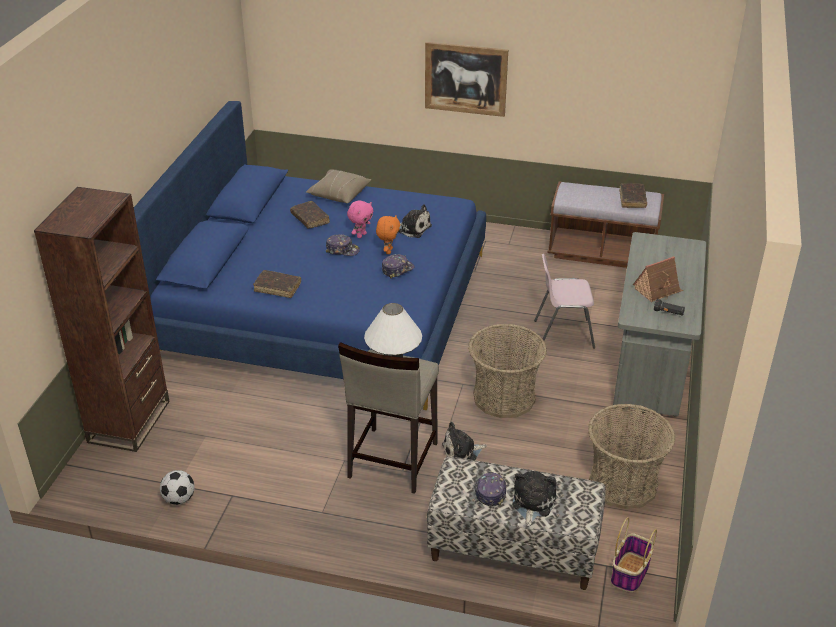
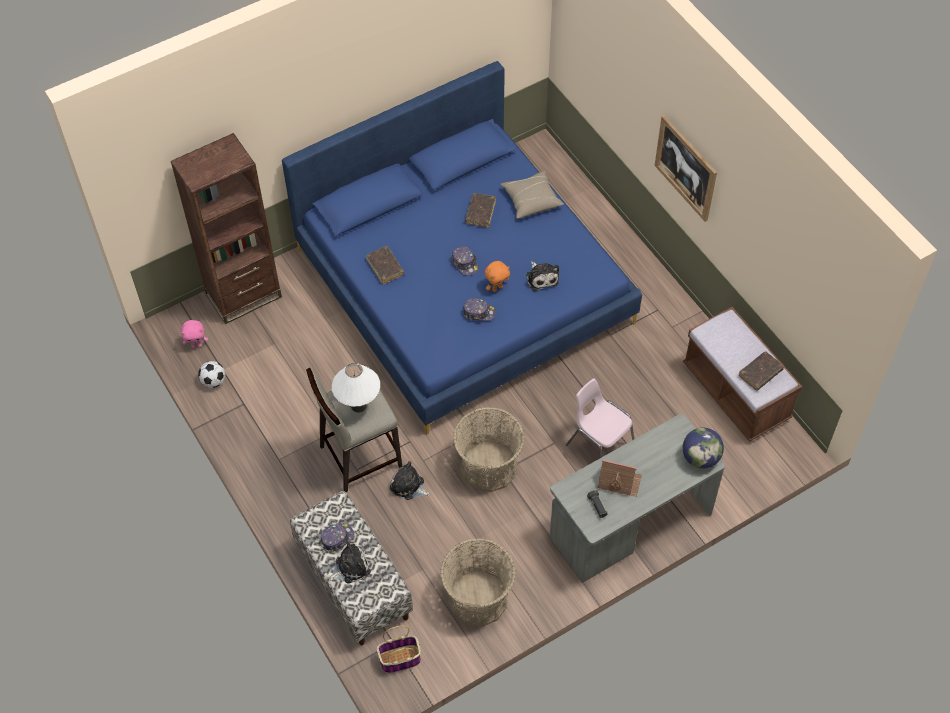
camera: 45 degrees right, 20 degrees up
pink plush toy [347,200,374,238] -> pink plush toy moved to [181,320,208,348]
none -> globe [683,428,724,468]

